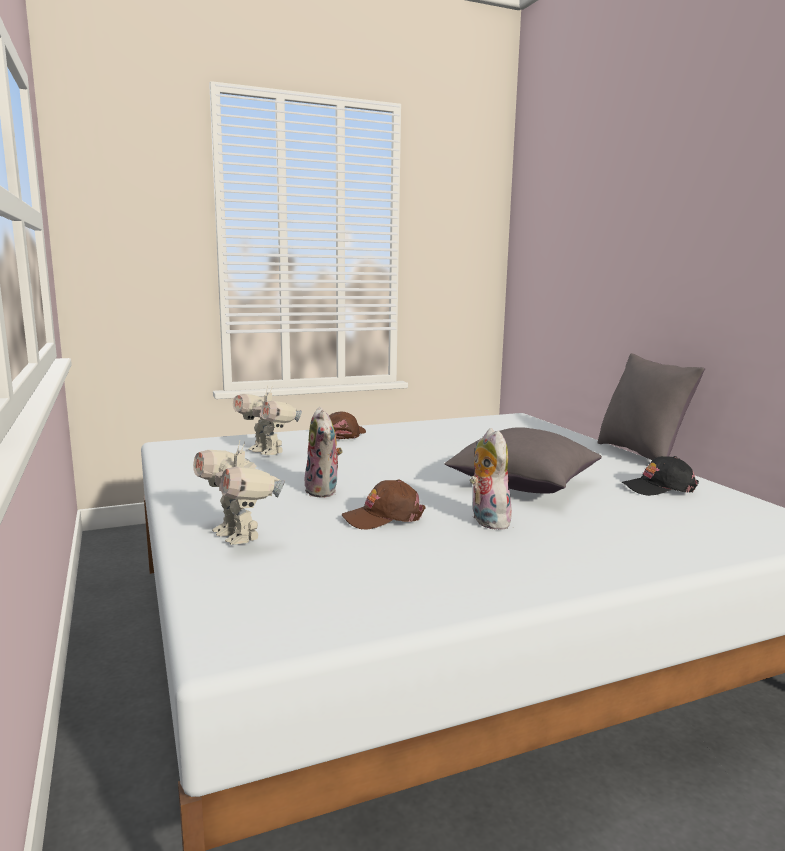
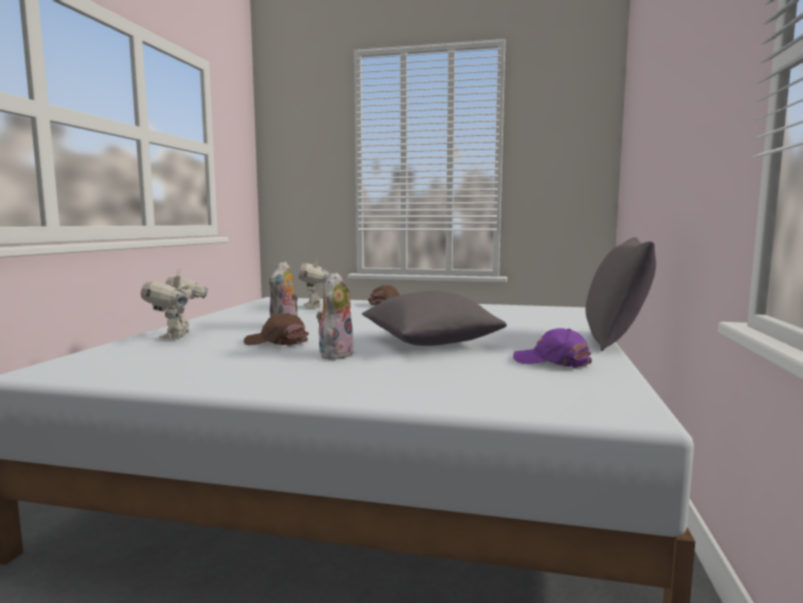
camera: 35 degrees right, 5 degrees down
black cap [622,456,699,496] -> purple cap [513,328,592,368]

